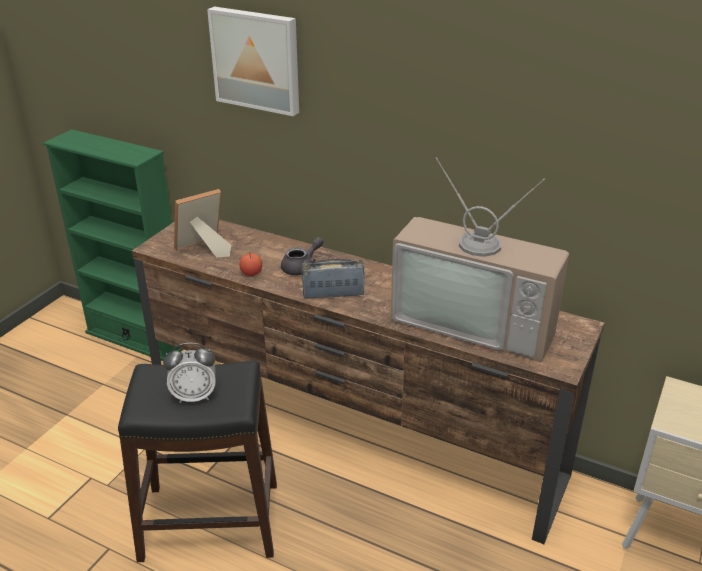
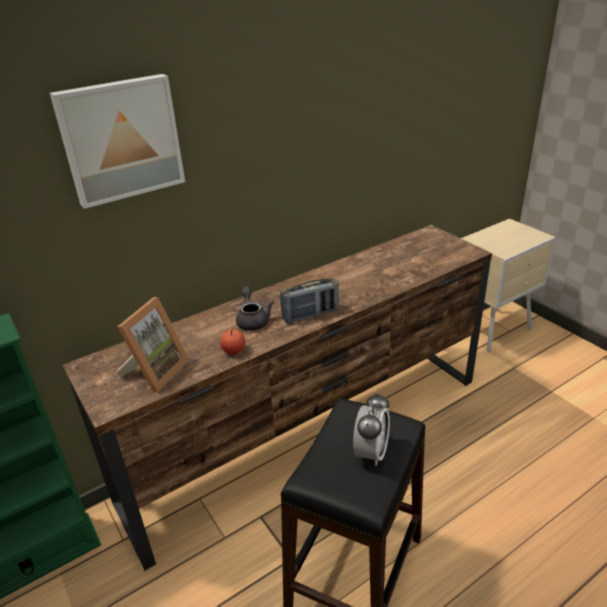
camera: 60 degrees left, 0 degrees up
picture frame [174,189,231,257] -> picture frame turned 150 degrees counterclockwise [117,297,190,393]
radio [302,259,364,299] -> radio turned 135 degrees counterclockwise [280,278,339,323]
television [390,157,569,362] -> none

